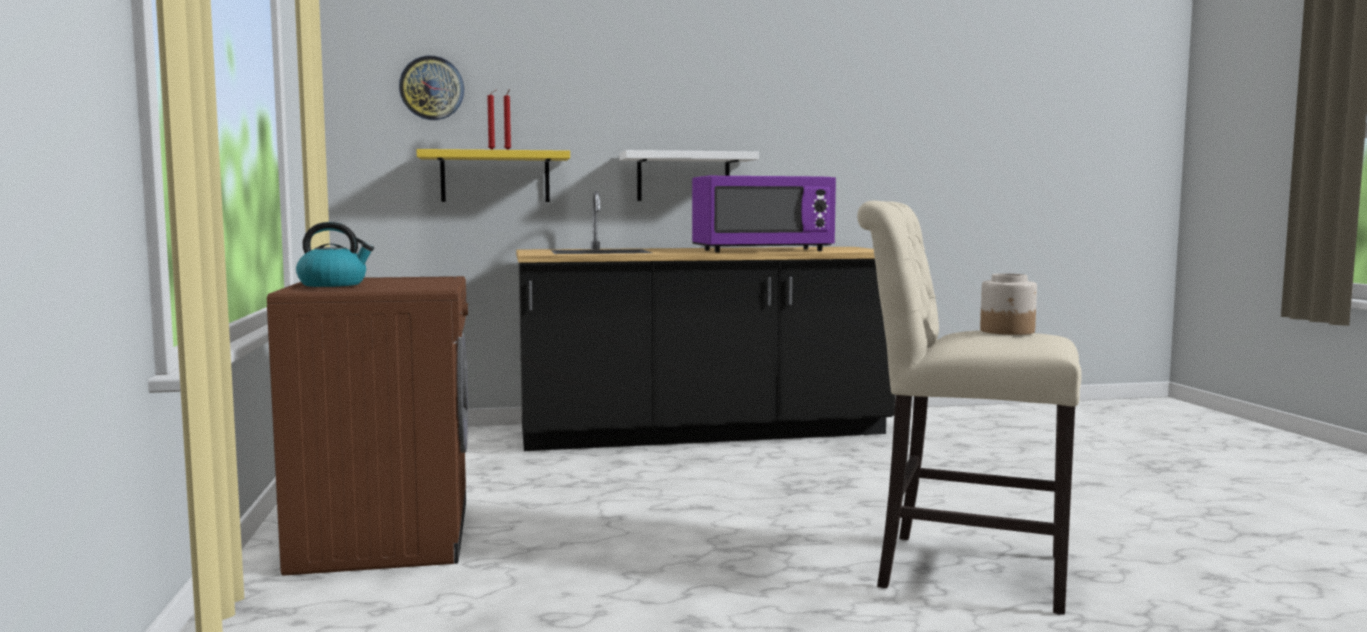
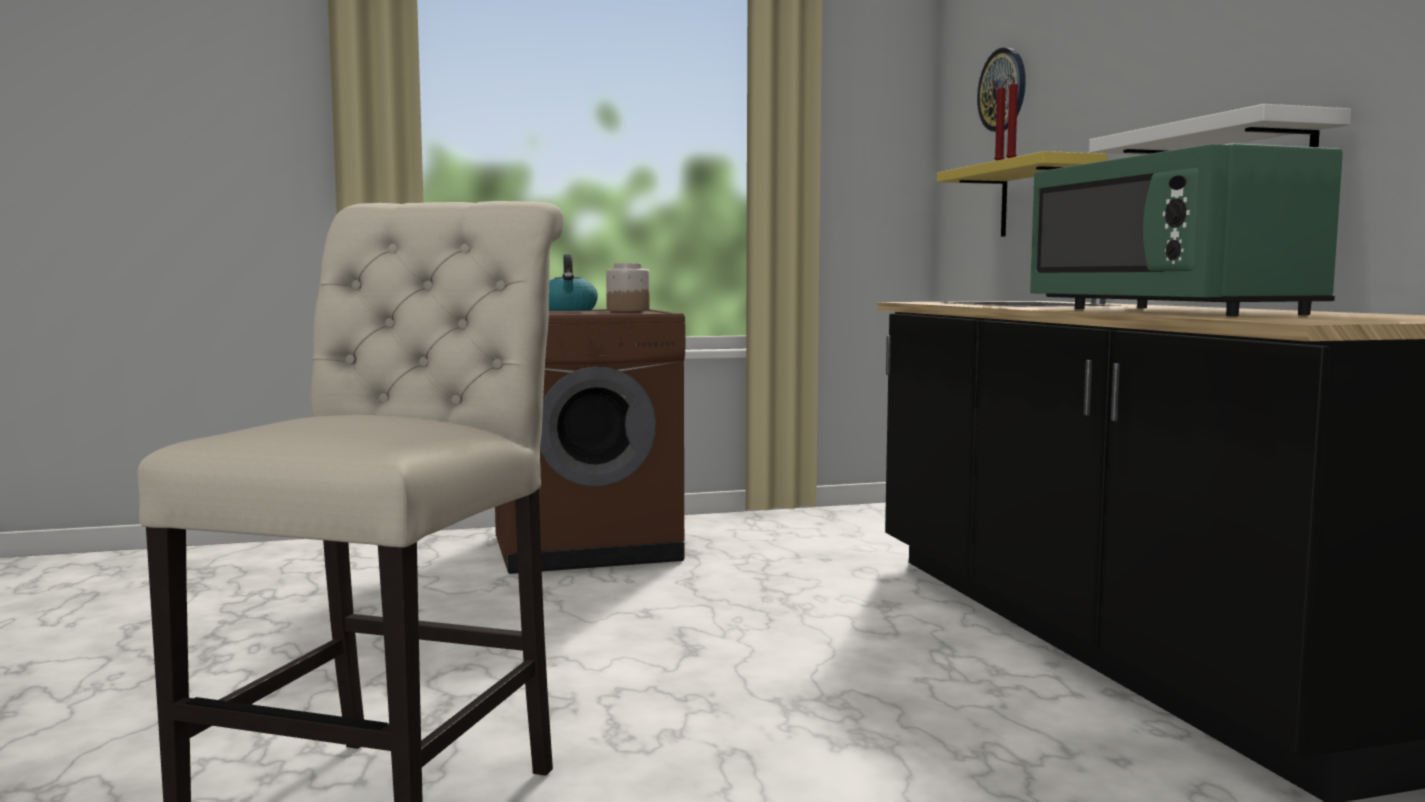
camera: 85 degrees right, 0 degrees up
purple microwave [692,176,836,252] -> green microwave [1030,143,1343,316]
jar [980,273,1037,335] -> jar moved to [606,263,650,311]

